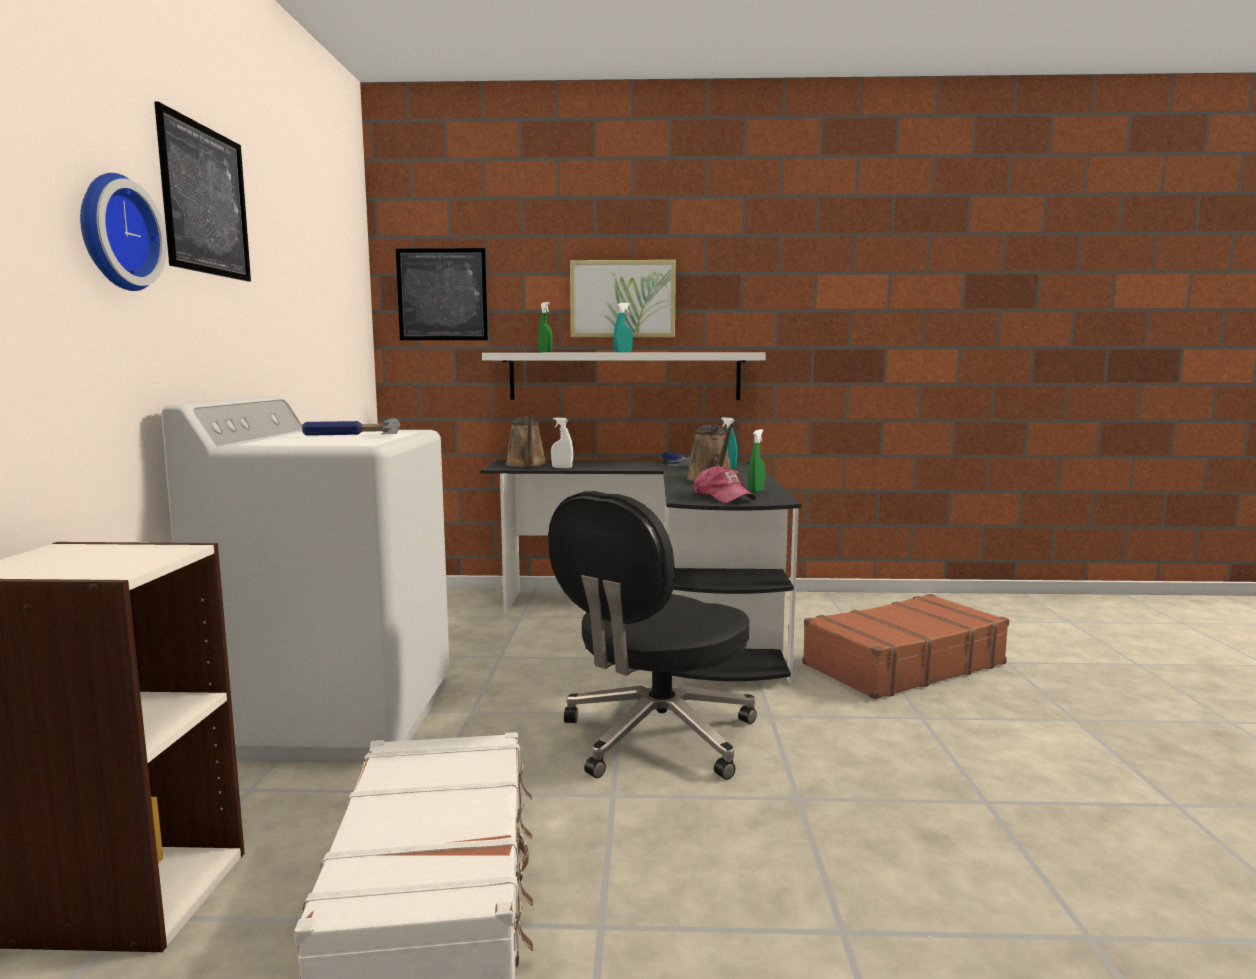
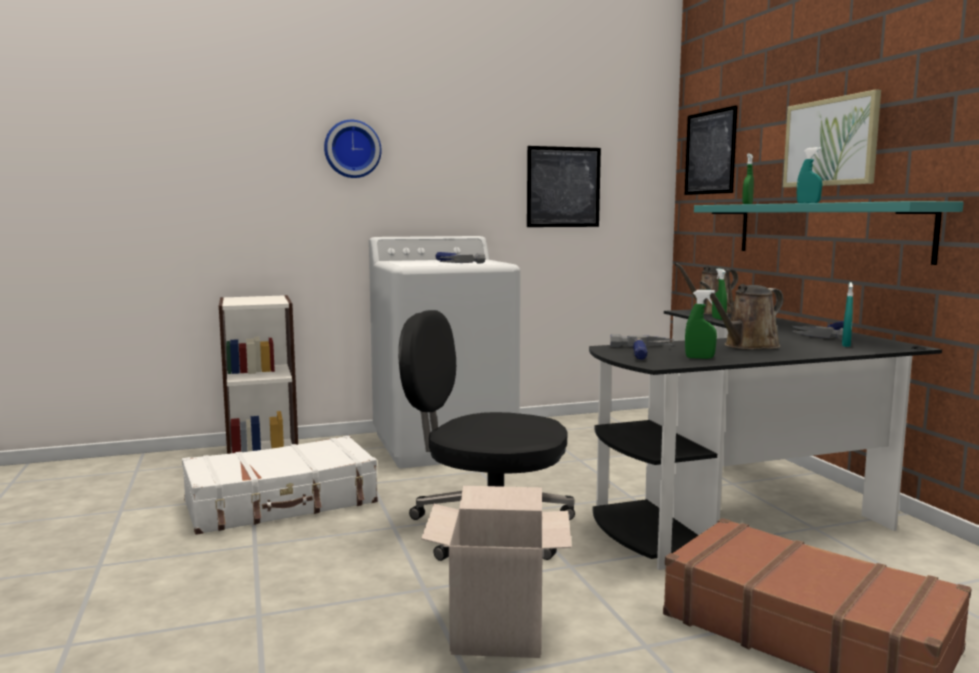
camera: 70 degrees right, 0 degrees up
picture [154,102,251,281] -> picture moved to [527,146,601,227]
white shelf [482,353,766,400] -> turquoise shelf [694,201,964,265]
white spray bottle [551,417,573,468] -> green spray bottle [712,269,727,320]
cap [694,465,756,503] -> hammer [610,334,674,360]
none -> cardboard box [421,486,572,658]

